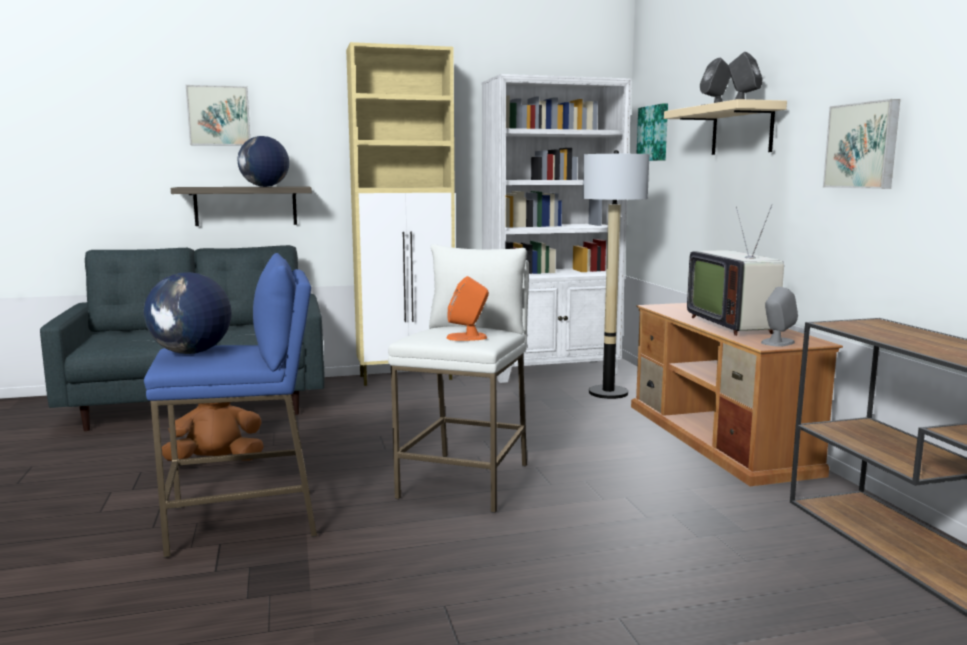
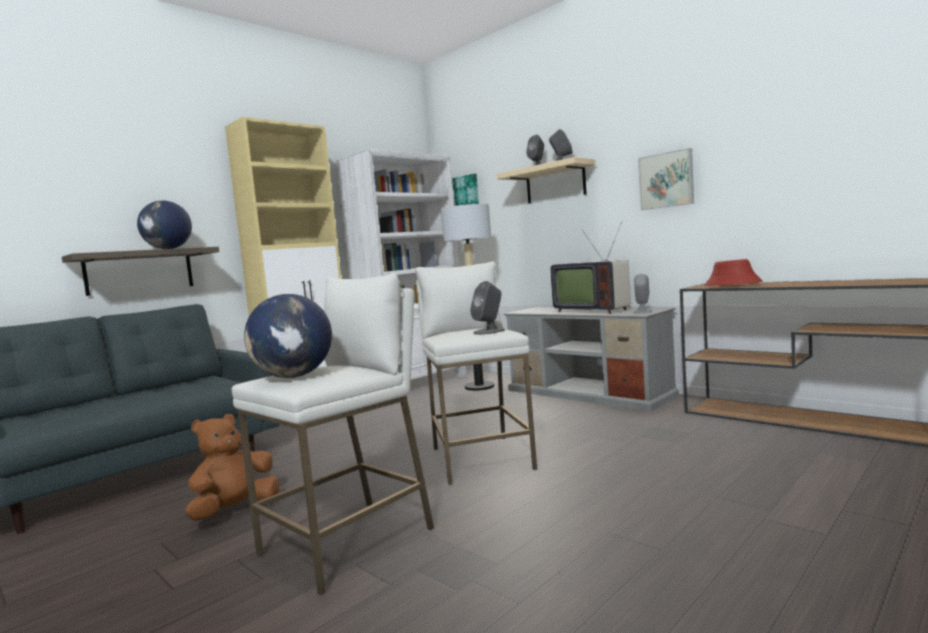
camera: 30 degrees left, 5 degrees down
blue stool [144,253,317,558] -> white stool [232,273,434,595]
picture [186,85,250,146] -> none
orange speaker [446,276,489,341] -> grey speaker [470,281,505,335]
brown tv stand [631,303,843,486] -> grey tv stand [504,307,679,411]
none -> red hat [704,259,763,286]

